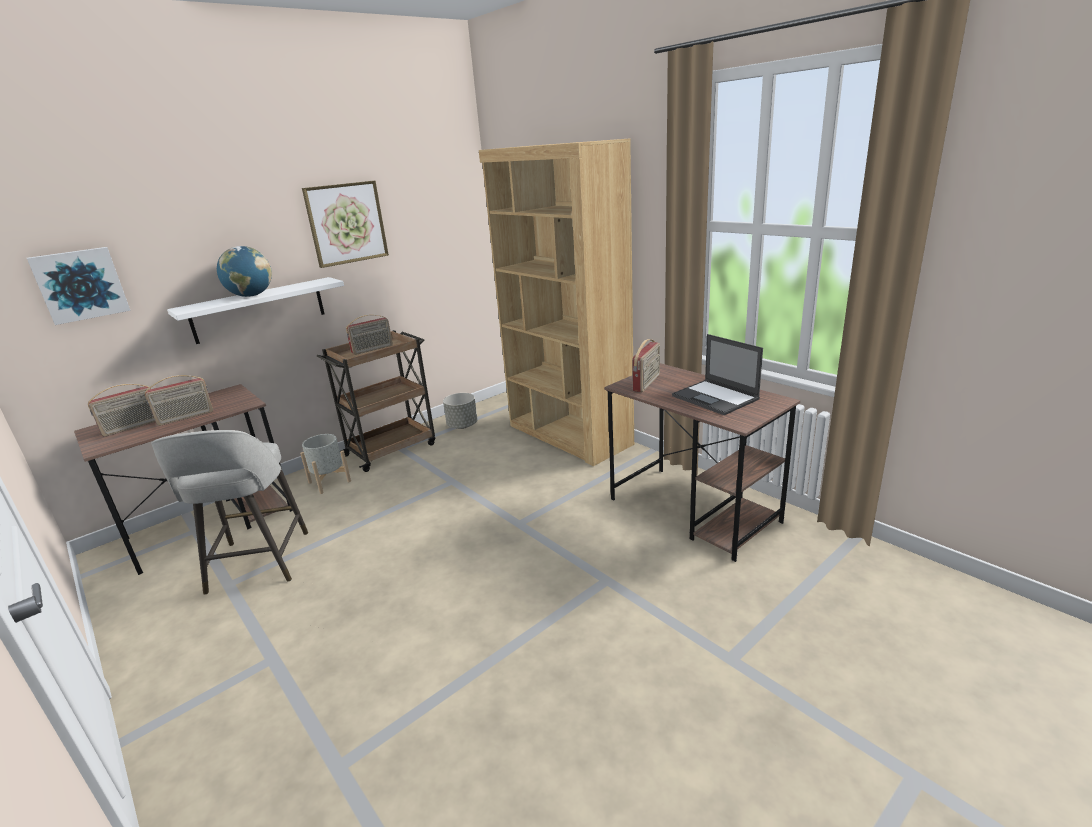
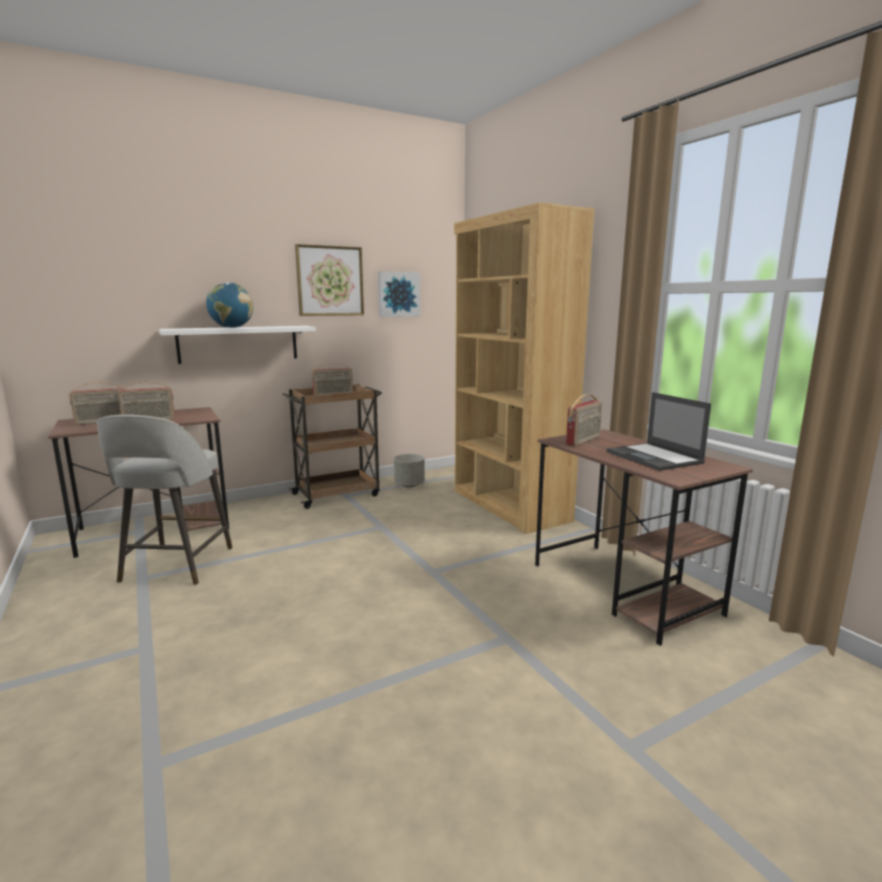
camera: 10 degrees right, 10 degrees down
picture [27,247,131,325] -> picture moved to [378,271,420,317]
grey planter [300,434,351,494] -> none

